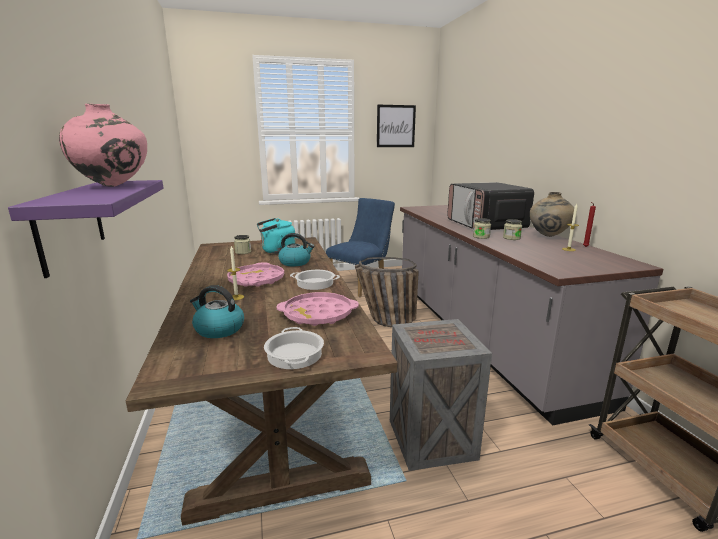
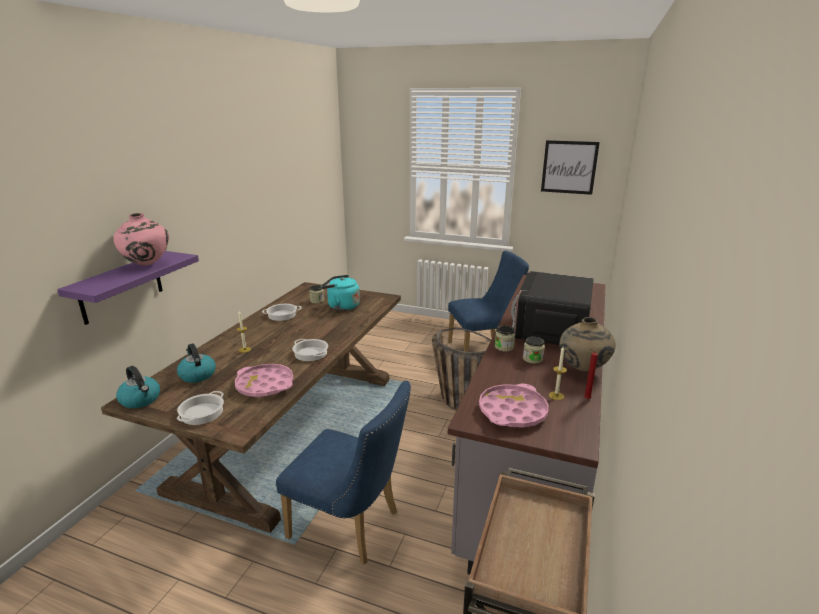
camera: 35 degrees right, 5 degrees up
pink tray [227,263,284,287] -> pink tray moved to [479,383,549,428]
kettle [278,233,314,266] -> kettle moved to [116,366,160,408]
crate [390,319,492,471] -> blue chair [276,380,411,565]
none -> cooking pot [262,304,302,321]

